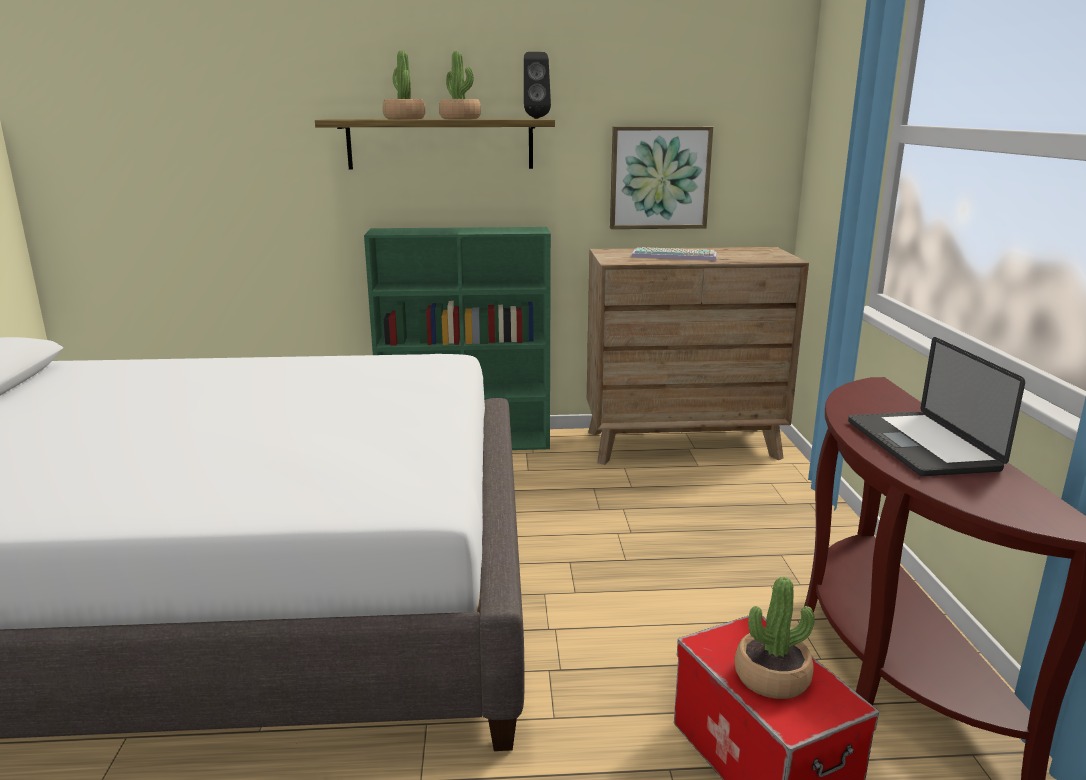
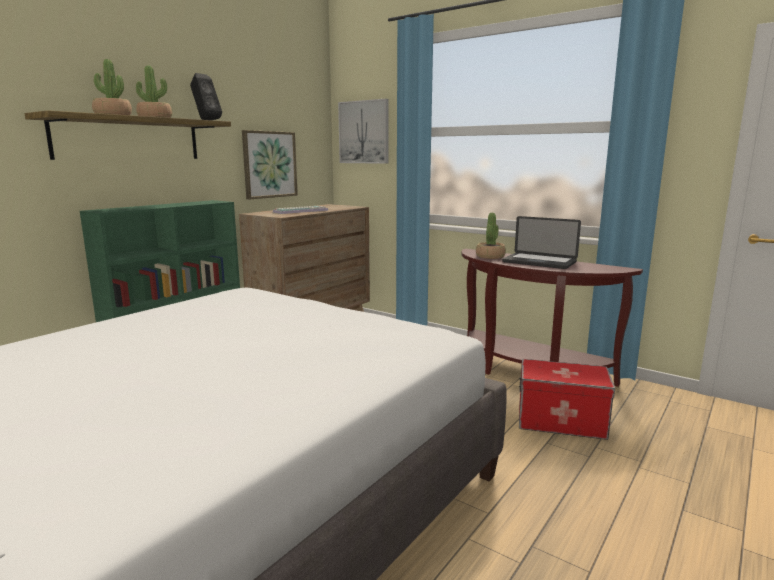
camera: 50 degrees left, 5 degrees down
potted plant [734,577,815,699] -> potted plant moved to [476,213,506,259]
none -> picture [338,99,388,164]

